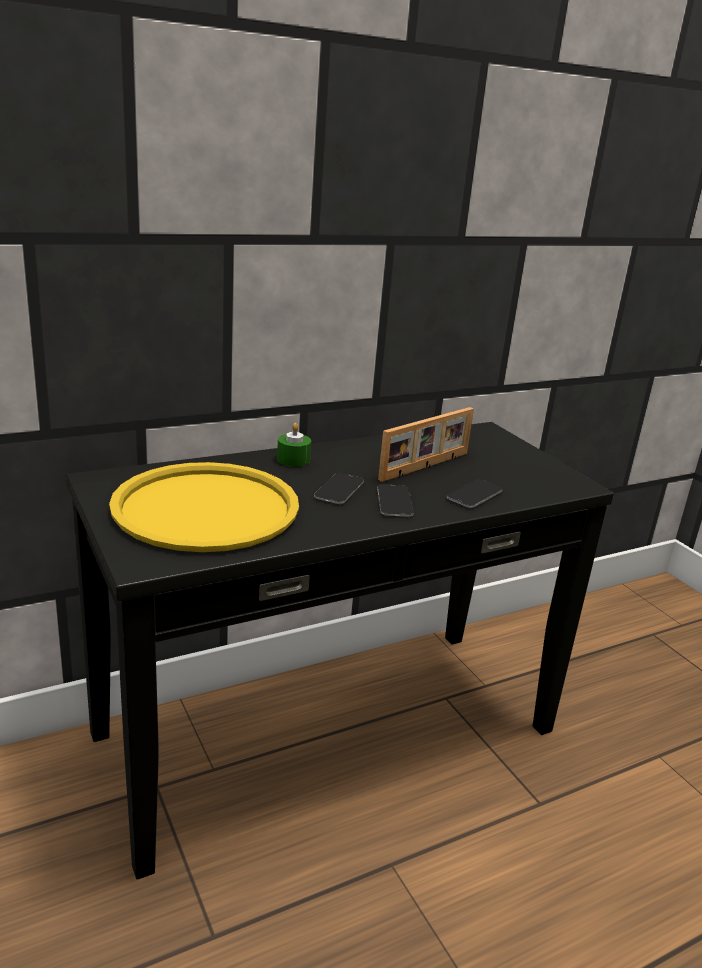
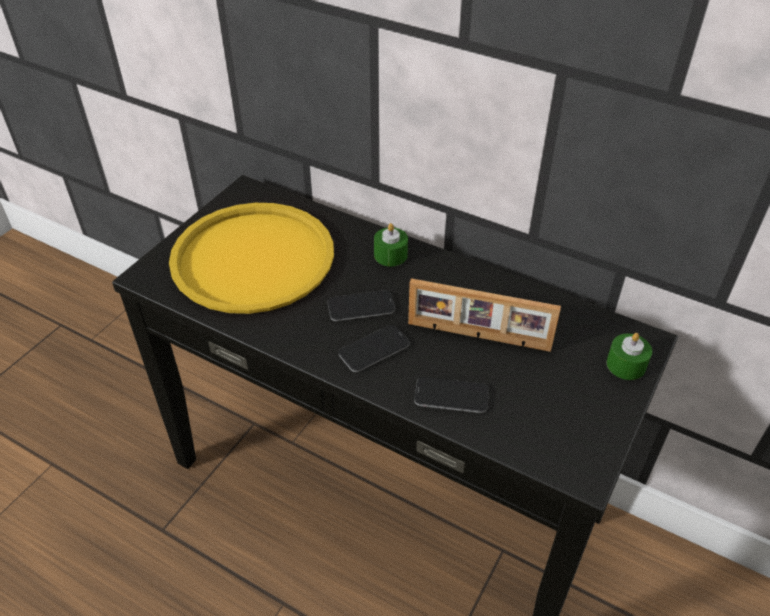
camera: 60 degrees right, 20 degrees up
none -> green candle [607,333,652,380]

